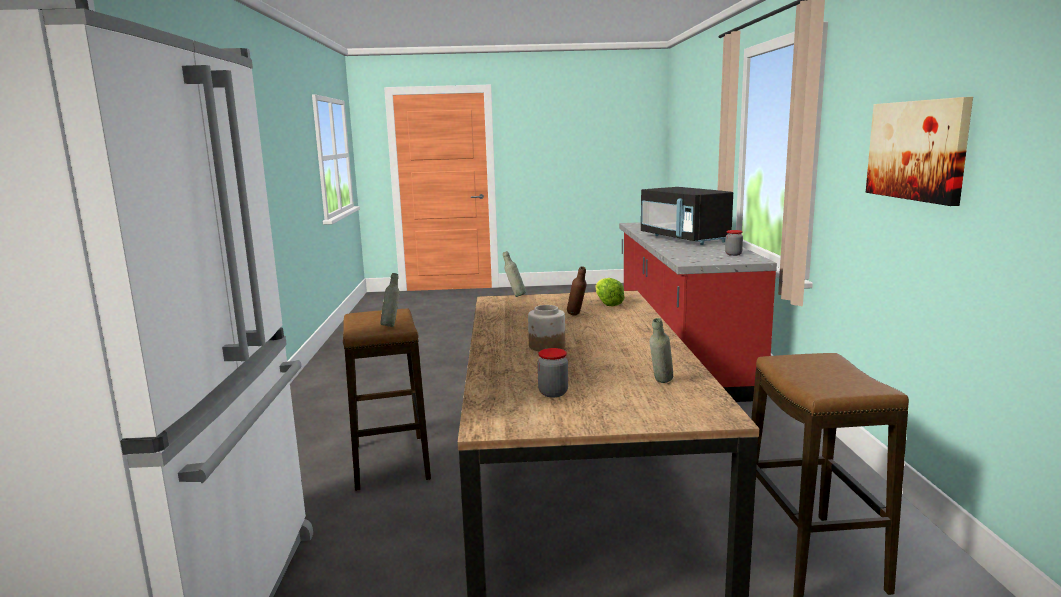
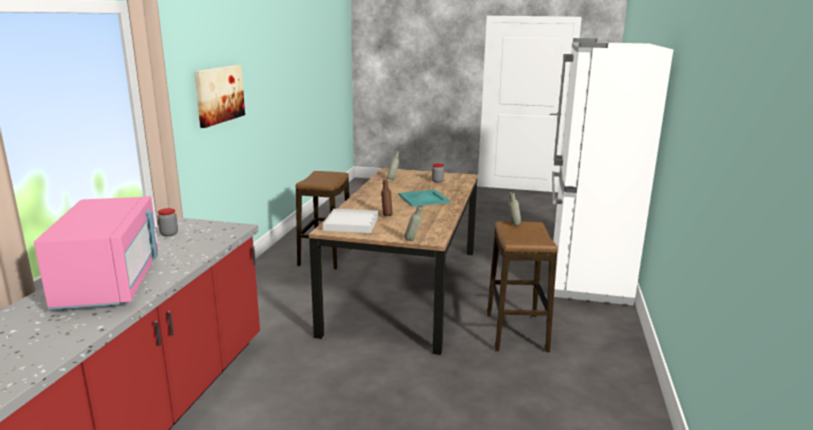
camera: 165 degrees left, 5 degrees up
jar [528,305,565,351] -> turquoise tray [398,190,451,207]
lettuce [596,278,625,307] -> white tray [323,209,378,233]
black microwave [641,187,733,245] -> pink microwave [34,196,158,310]

